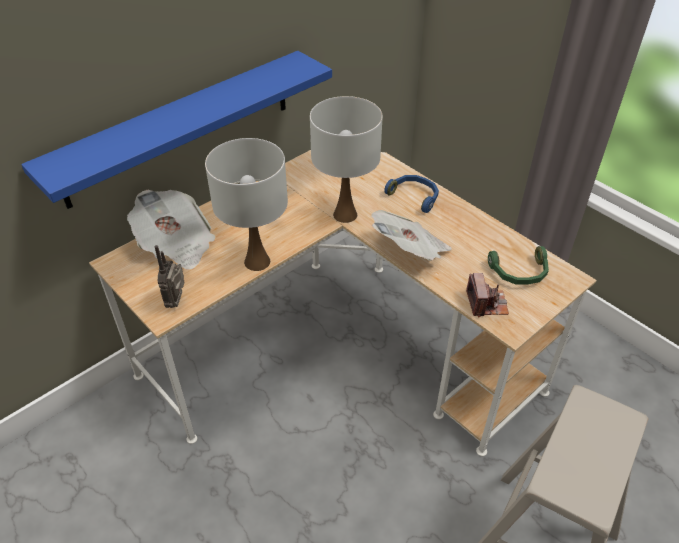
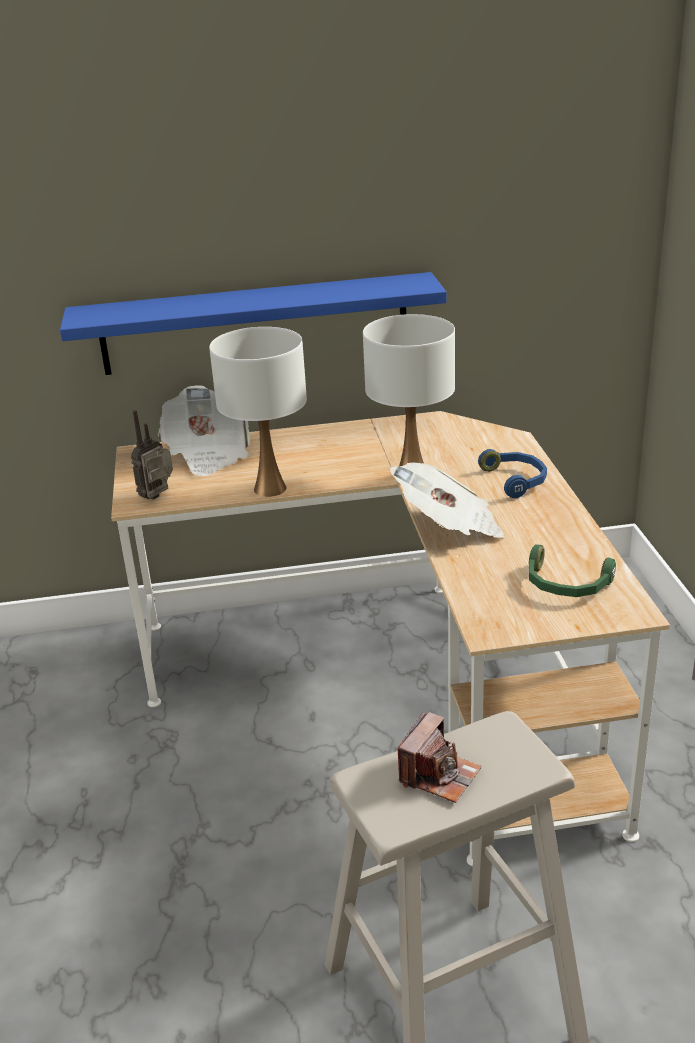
camera: 35 degrees right, 15 degrees down
camera [466,273,509,318] -> camera moved to [398,711,482,803]

